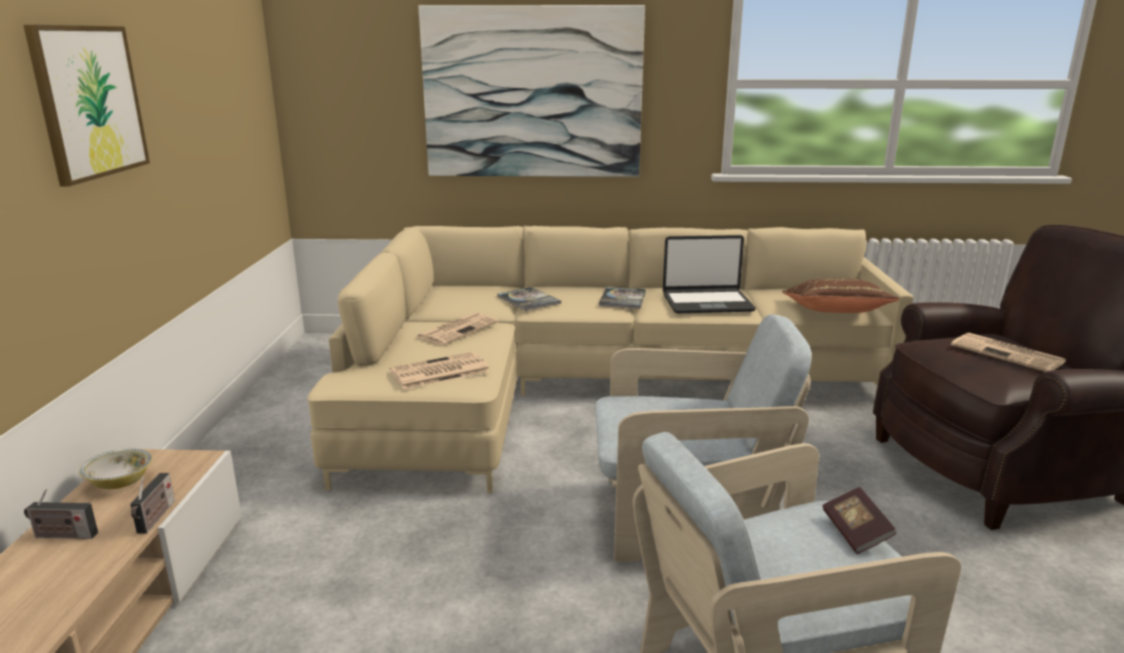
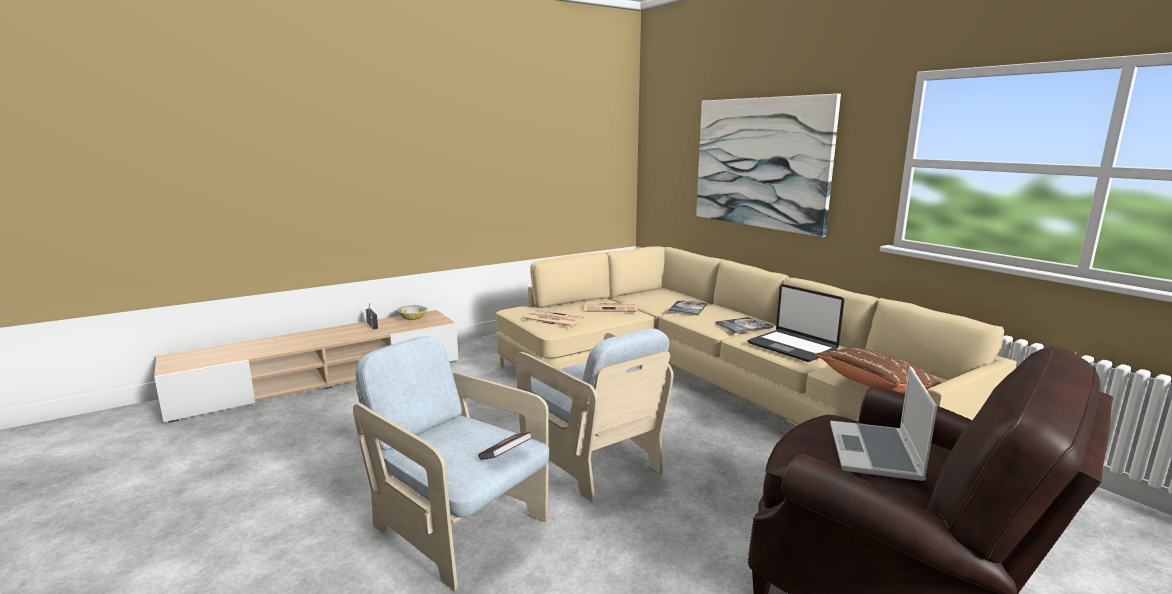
camera: 55 degrees right, 5 degrees down
picture [23,24,150,186] -> none
radio [130,473,175,533] -> none
newspaper [951,333,1066,372] -> laptop [830,367,937,481]

